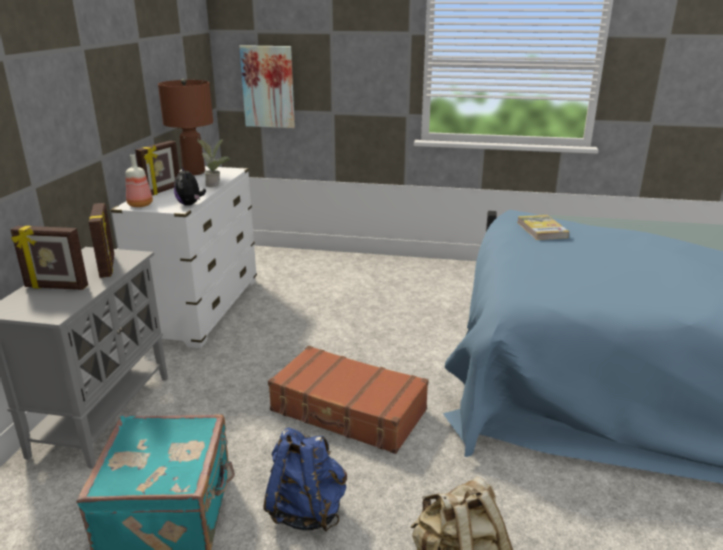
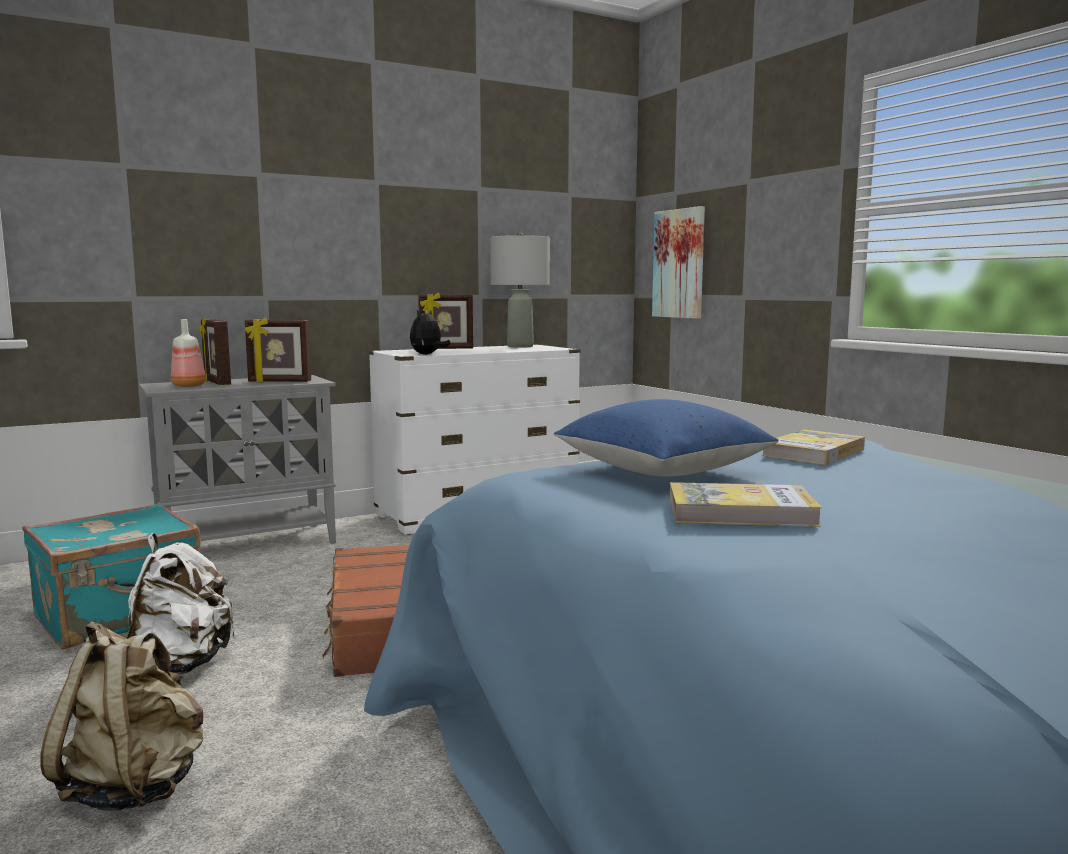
camera: 50 degrees right, 15 degrees down
picture frame [89,203,114,278] -> picture frame turned 60 degrees clockwise [245,318,311,382]
bottle [126,154,153,207] -> bottle moved to [171,319,206,387]
brown table lamp [158,79,213,175] -> grey table lamp [490,232,550,348]
potted plant [197,139,230,187] -> none
blue backpack [264,427,347,531] -> white backpack [127,533,236,675]
none -> blue pillow [554,399,779,476]
none -> book [670,482,822,527]

